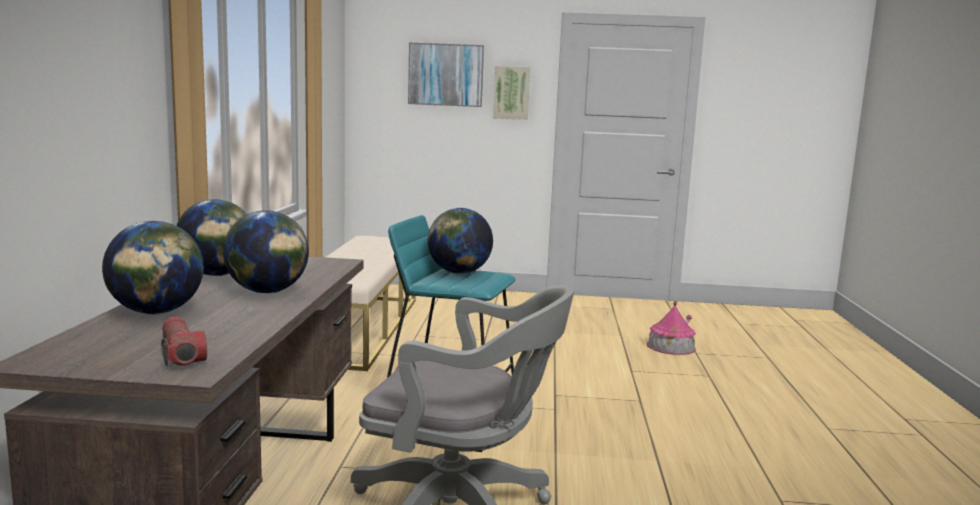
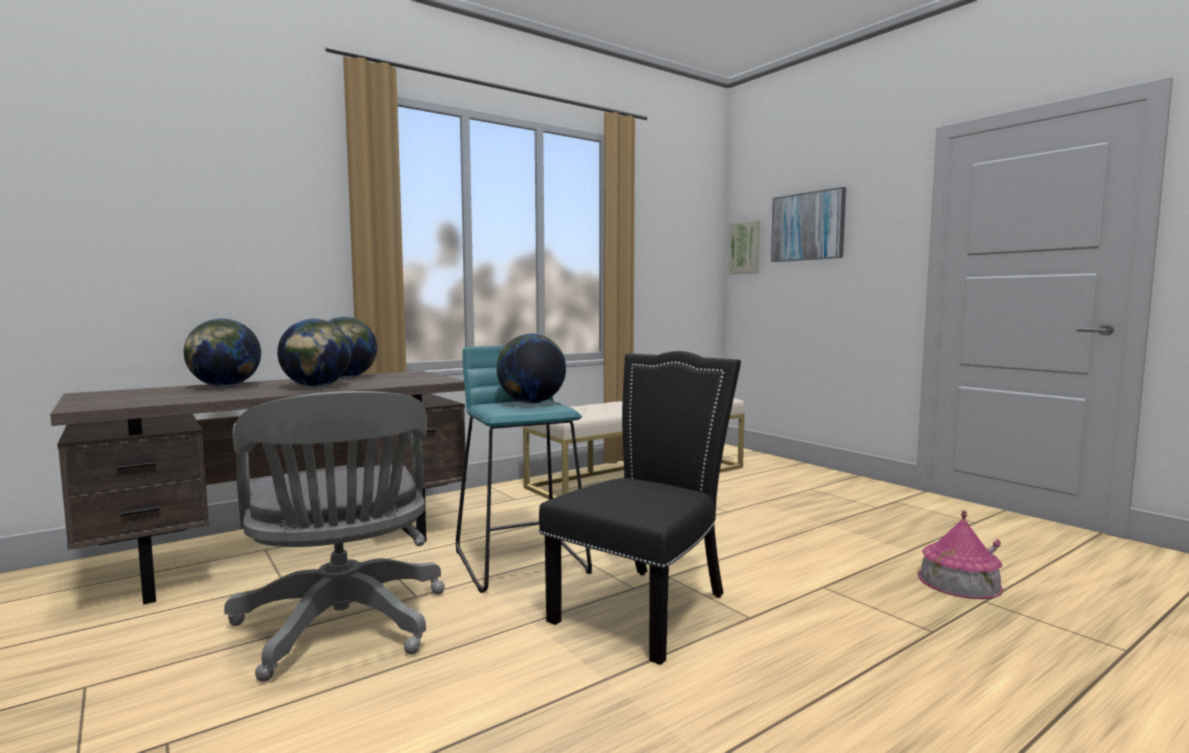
camera: 50 degrees right, 5 degrees down
flashlight [161,316,207,366] -> none
picture [493,66,530,120] -> picture moved to [729,220,760,274]
none -> black chair [539,351,741,665]

